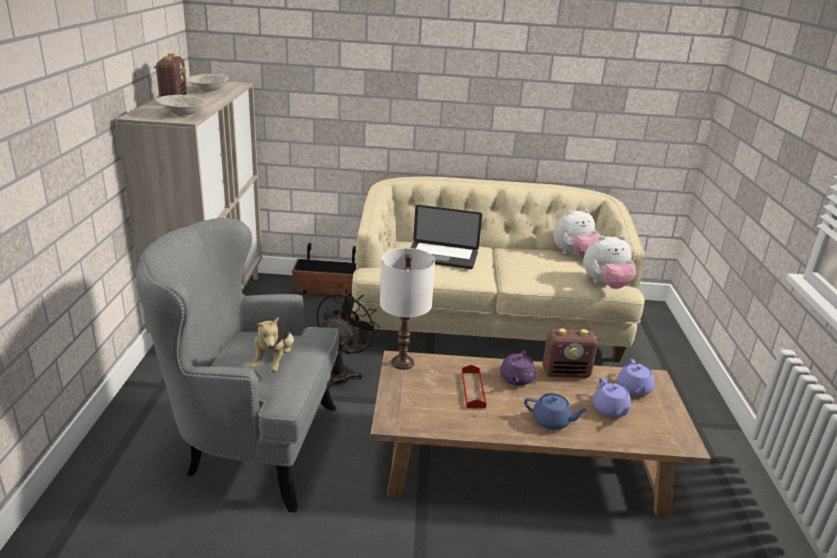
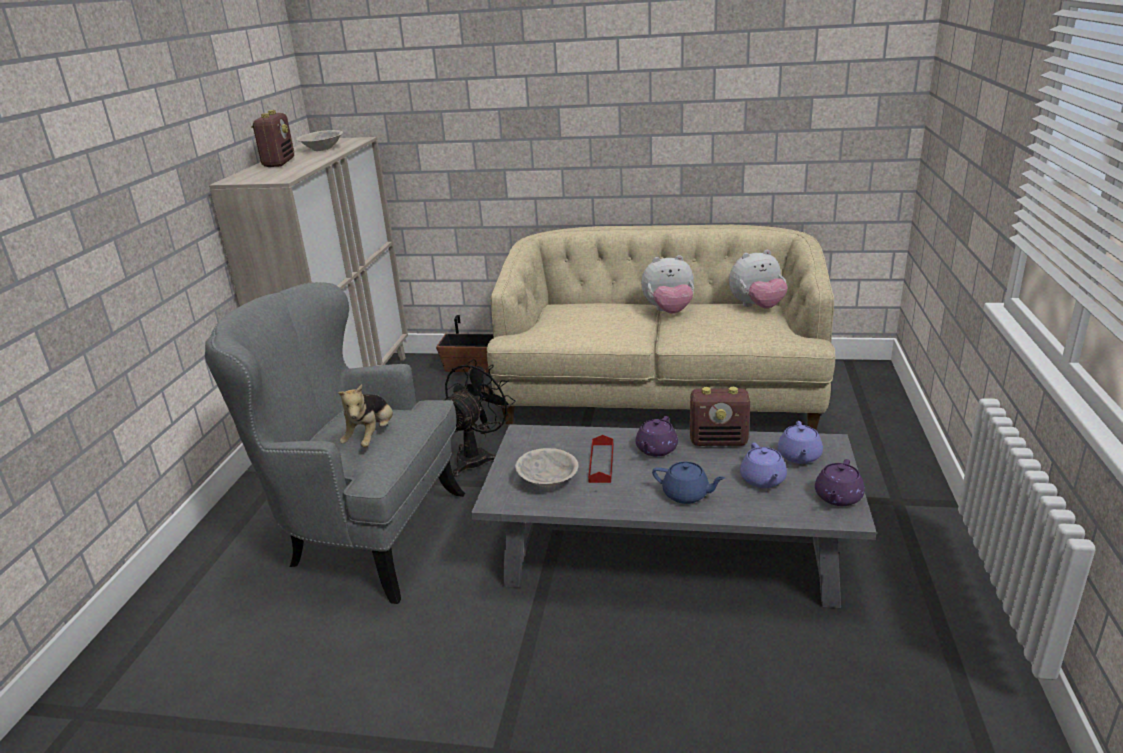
camera: 10 degrees right, 0 degrees up
beige bowl [156,95,207,117] -> beige bowl moved to [515,448,579,487]
brown coffee table [370,351,711,518] -> grey coffee table [471,424,876,608]
white table lamp [380,248,435,370] -> none
laptop [410,205,482,269] -> none
plush toy [583,235,636,289] -> plush toy moved to [641,255,694,314]
none -> purple teapot [815,459,865,506]

